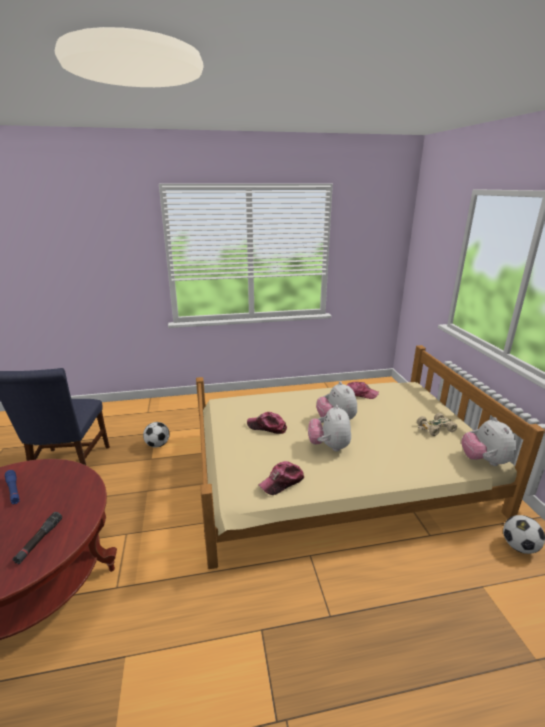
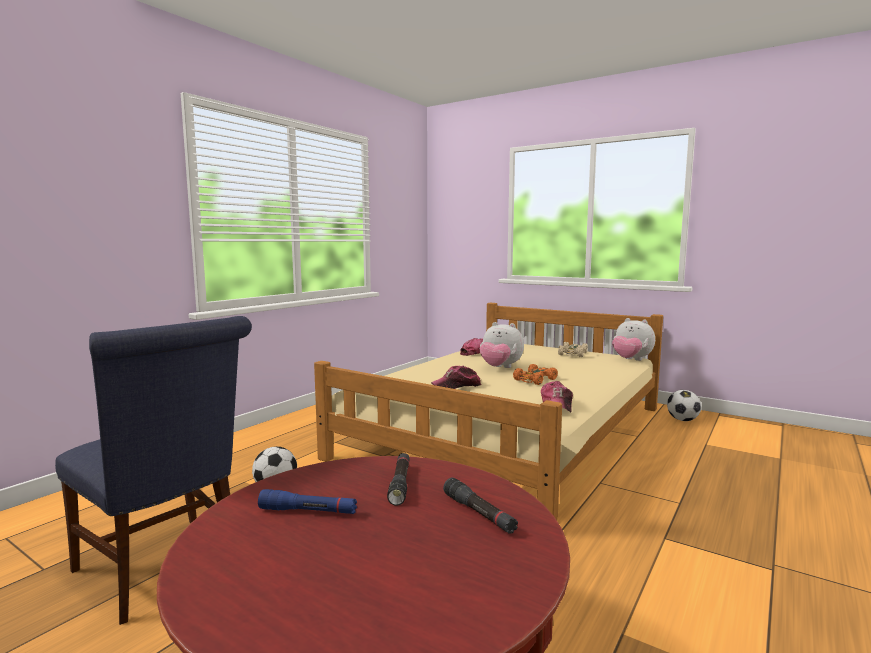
camera: 45 degrees left, 15 degrees down
plush toy [308,405,351,452] -> orange toy car [513,364,558,385]
none -> black flashlight [387,453,410,506]

